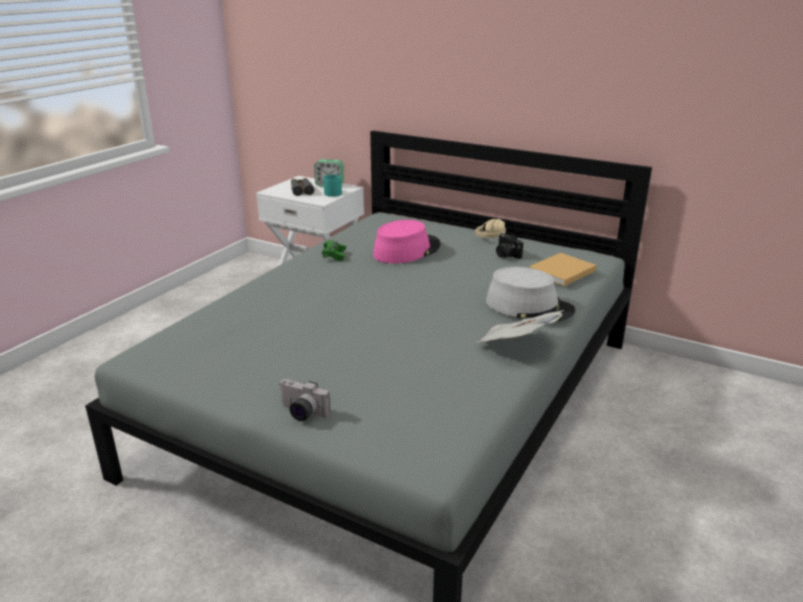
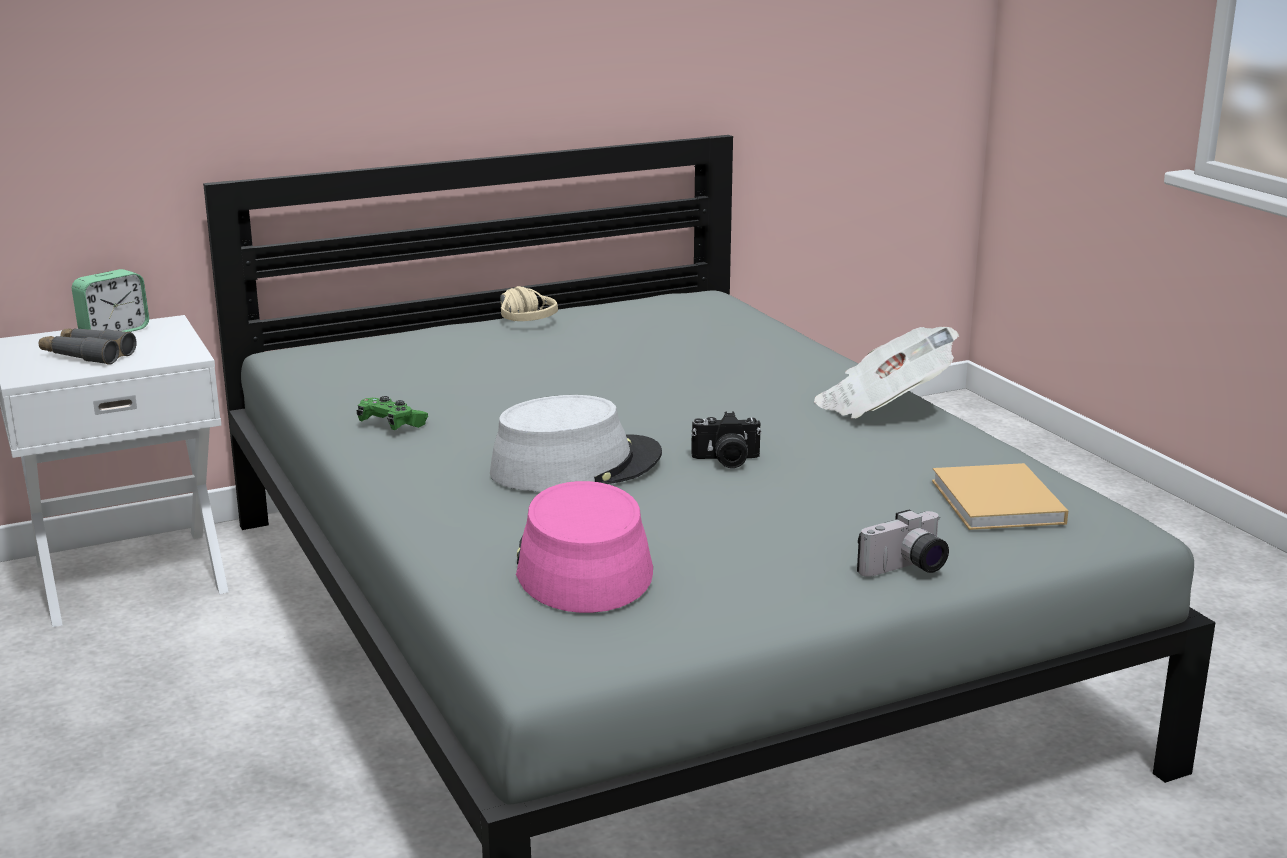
camera: 55 degrees left, 5 degrees down
turquoise mug [323,175,342,197] -> none
pink hat [373,220,440,263] -> pink hat moved to [516,481,653,613]
grey hat [486,267,575,321] -> grey hat moved to [490,395,662,491]
camera [496,233,523,259] -> camera moved to [691,411,762,468]
beige book [529,253,597,286] -> beige book moved to [932,463,1068,530]

